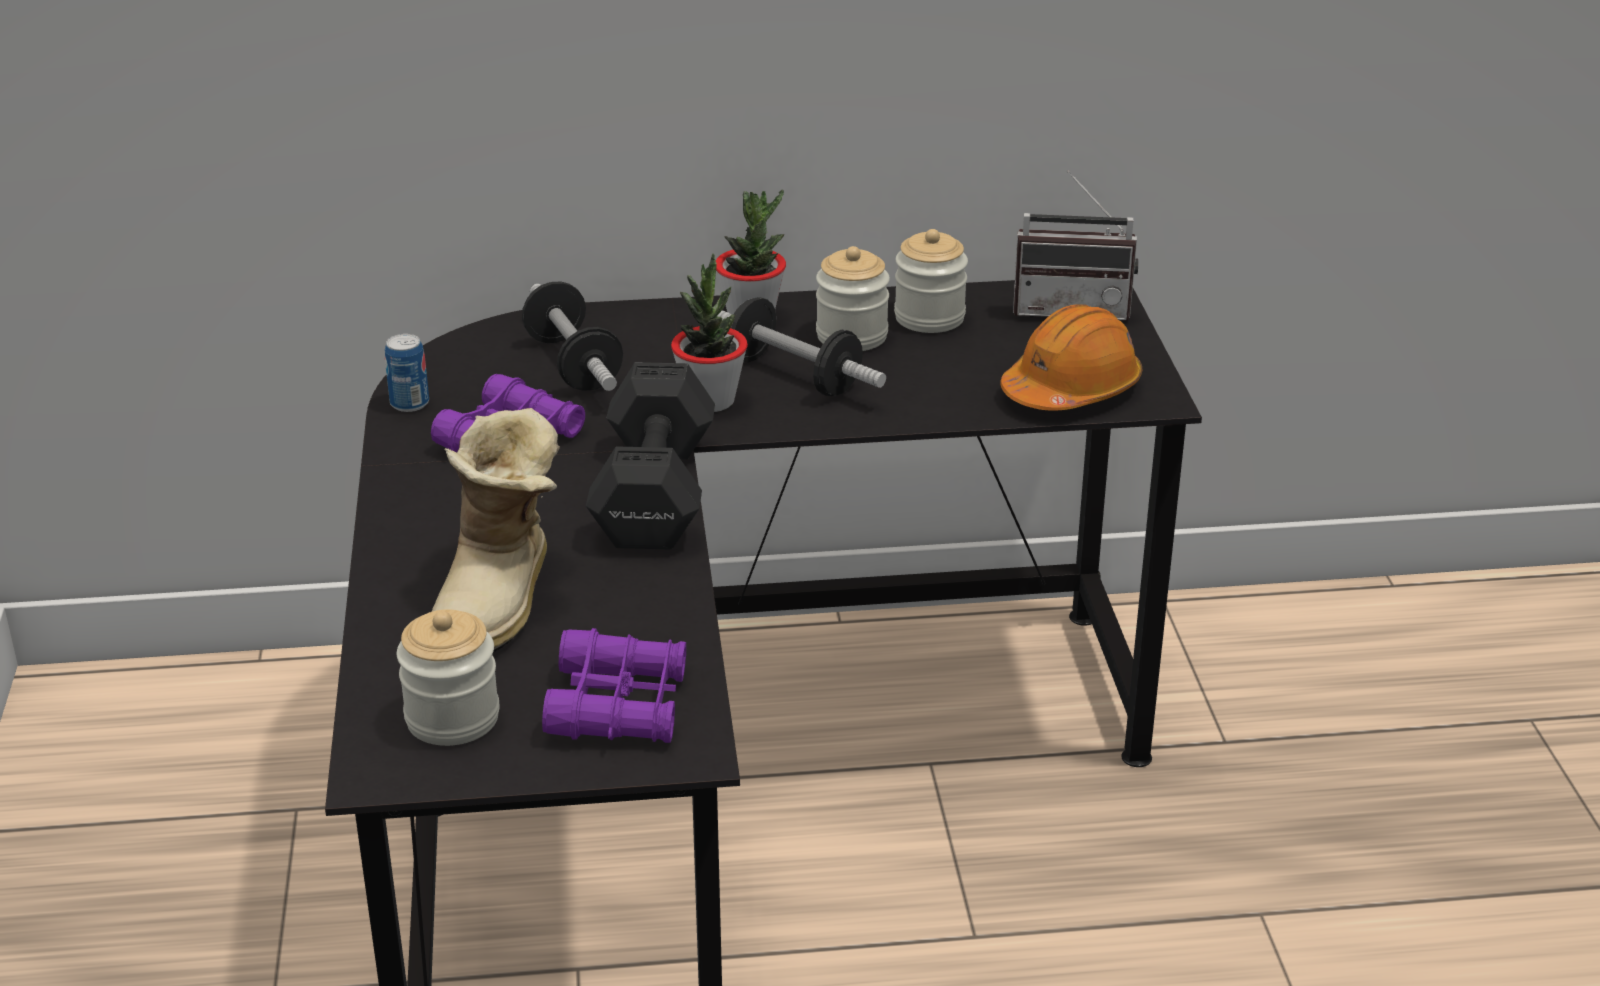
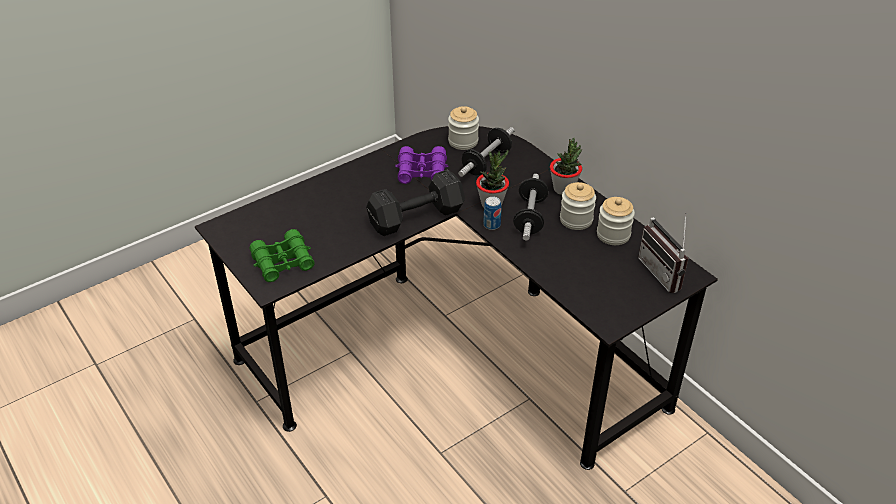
camera: 60 degrees right, 10 degrees up
can [385,334,429,412] -> can moved to [483,197,502,230]
jar [397,609,500,746] -> jar moved to [448,106,479,150]
boot [432,408,560,653] -> none
purple binoculars [542,628,686,743] -> green binoculars [250,229,314,282]
orange hard hat [1000,304,1142,411] -> none

